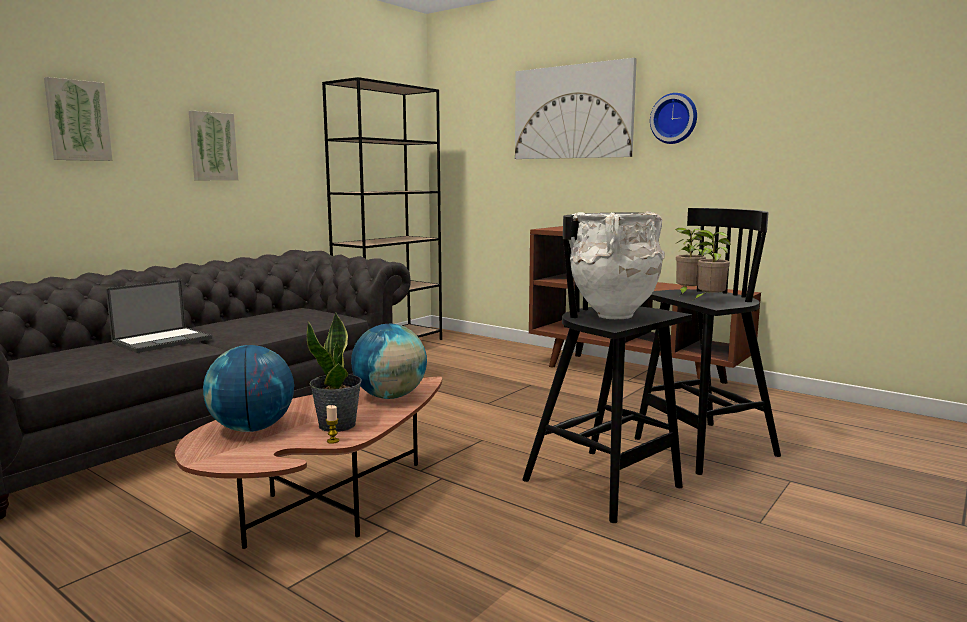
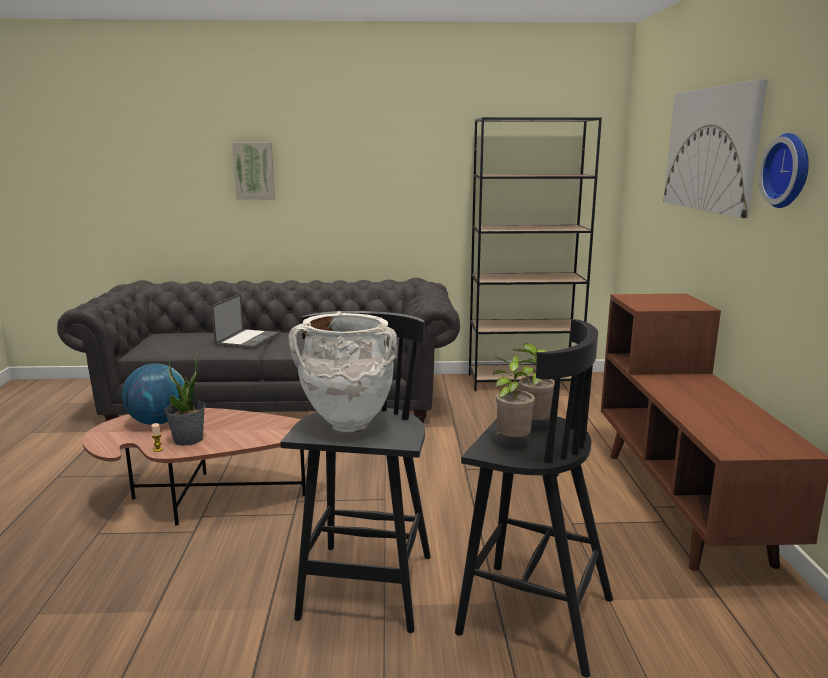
camera: 50 degrees right, 5 degrees up
laptop [106,280,212,353] -> laptop turned 75 degrees counterclockwise [211,294,280,349]
picture [189,111,238,180] -> none
globe [351,324,427,399] -> none

